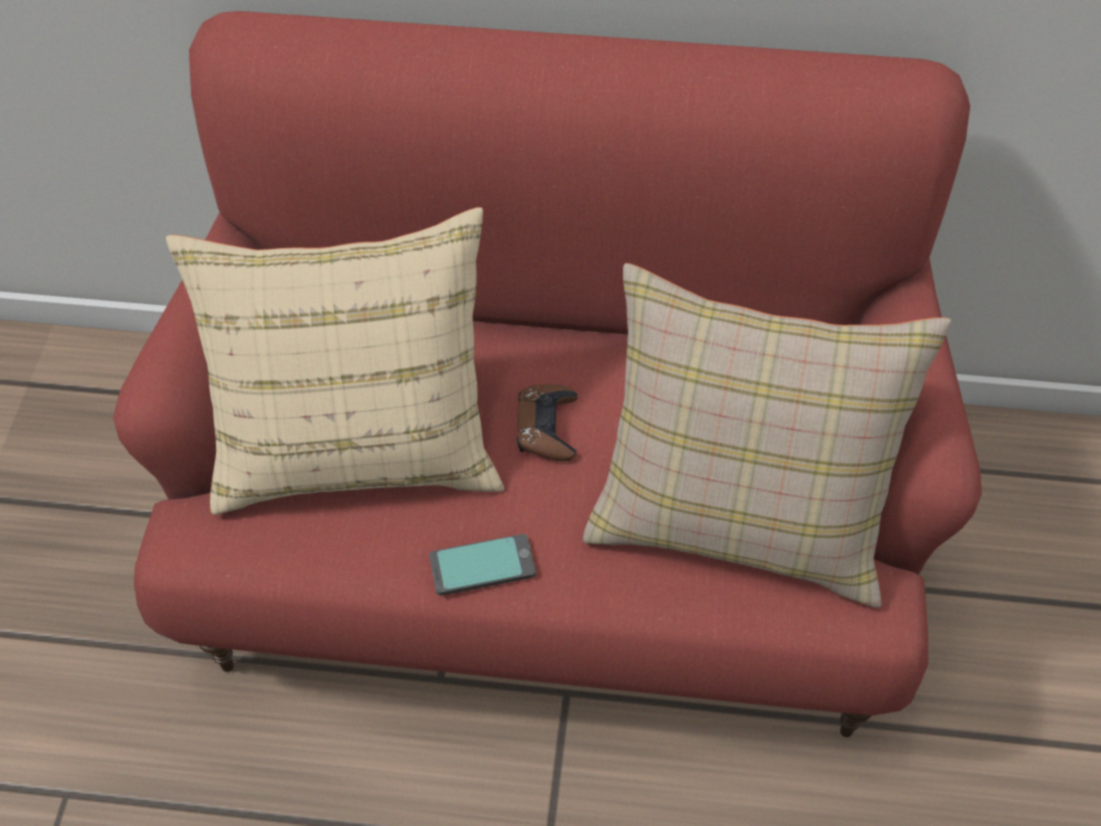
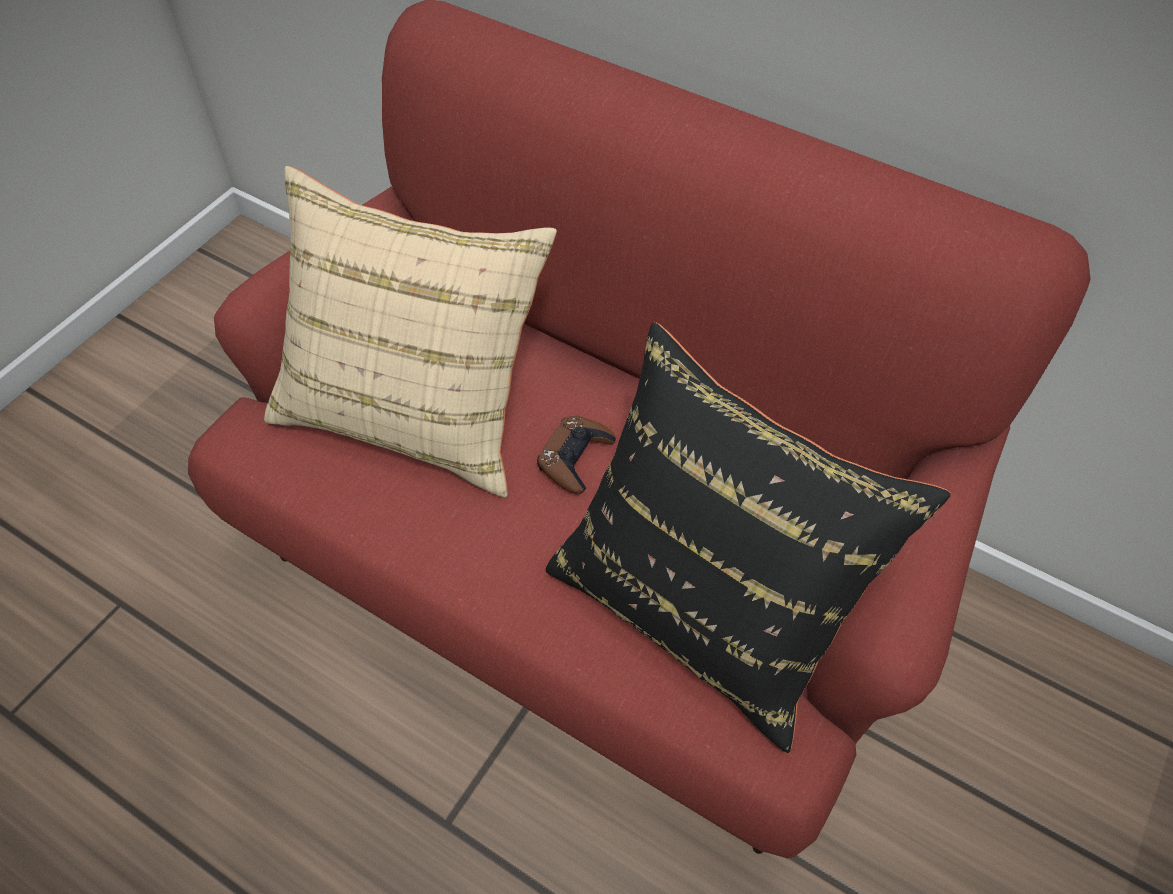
camera: 25 degrees right, 0 degrees up
phone [429,534,536,596] -> none
beige pillow [582,263,951,608] -> black pillow [546,322,951,753]

